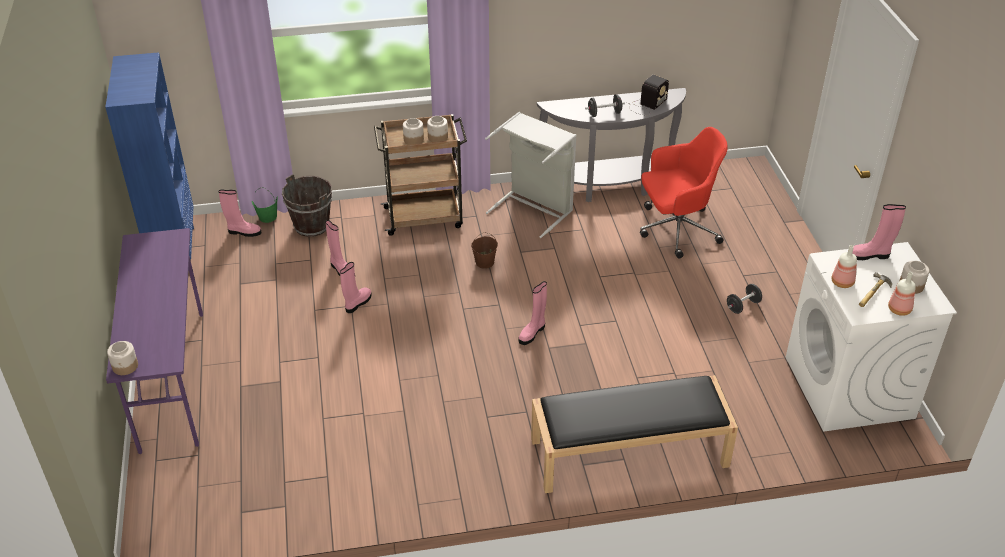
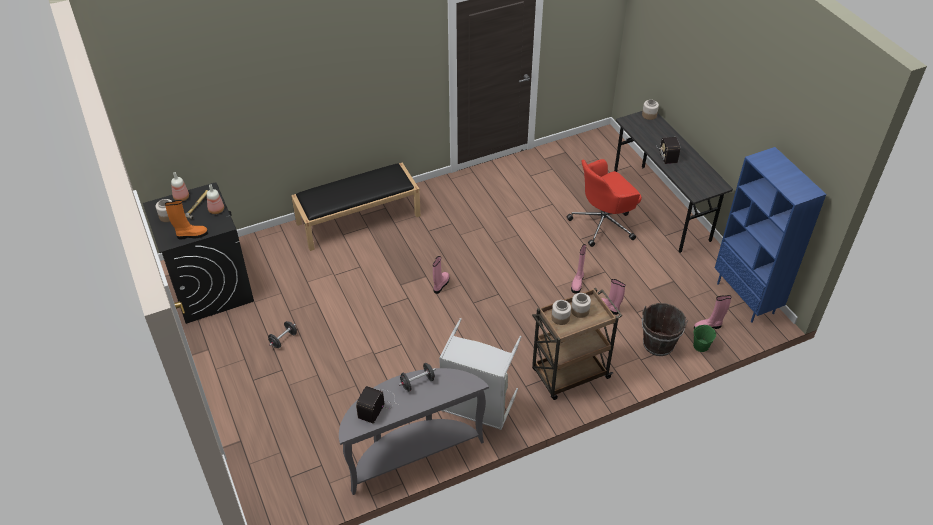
camera: 165 degrees right, 5 degrees up
purple desk [106,228,203,454] -> grey desk [614,111,733,253]
brown bucket [471,232,498,269] -> none
red office chair [640,127,728,258] -> red office chair moved to [566,159,642,247]
white washing machine [786,242,957,431] -> black washing machine [143,182,254,324]
pink boot [853,204,906,260] -> orange boot [165,200,208,239]
none -> radio [656,137,681,164]

